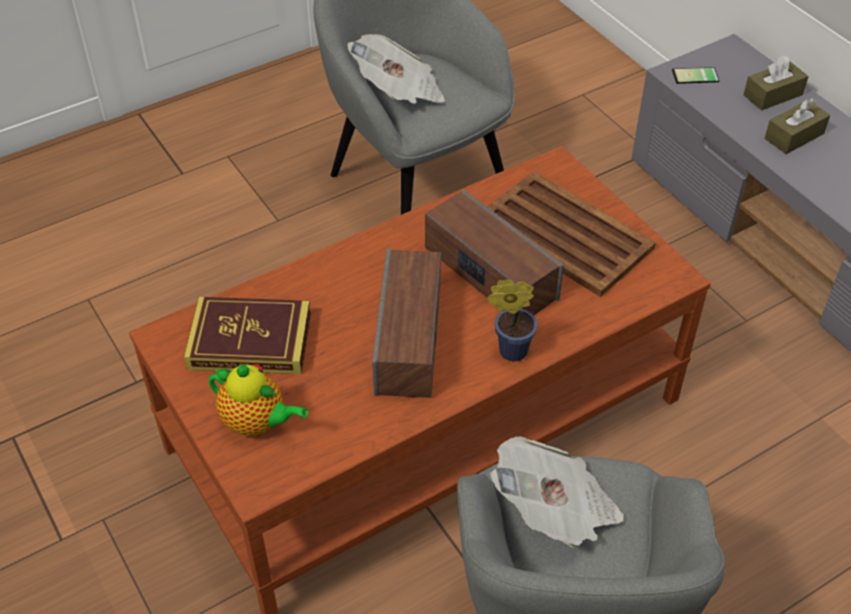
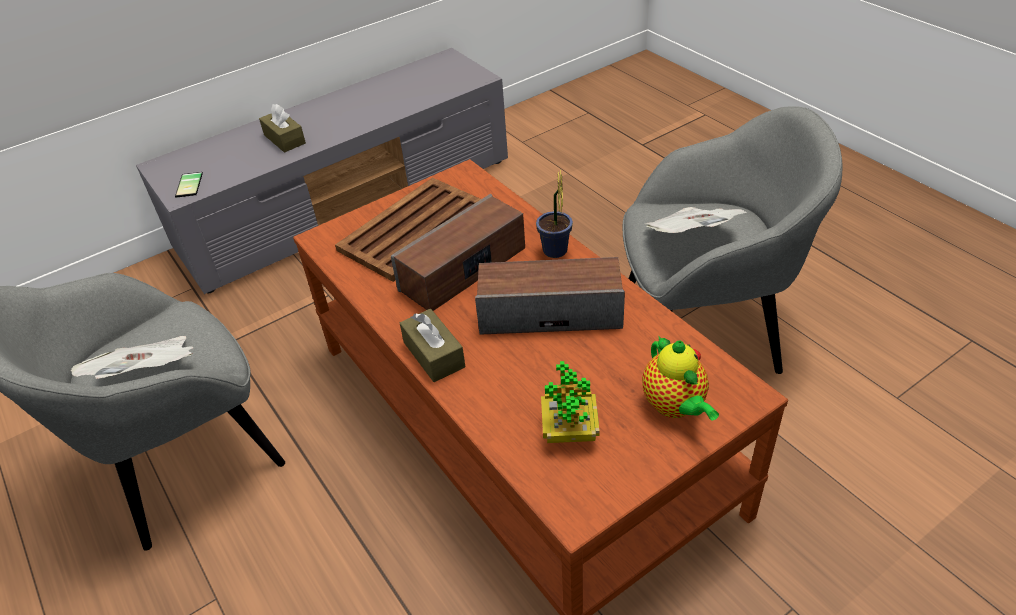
camera: 90 degrees left, 5 degrees down
book [184,297,311,374] -> potted plant [541,361,600,443]
teapot [209,363,308,437] -> teapot turned 135 degrees clockwise [642,335,719,421]
brown tissue box [744,55,809,111] -> brown tissue box moved to [400,309,465,382]

